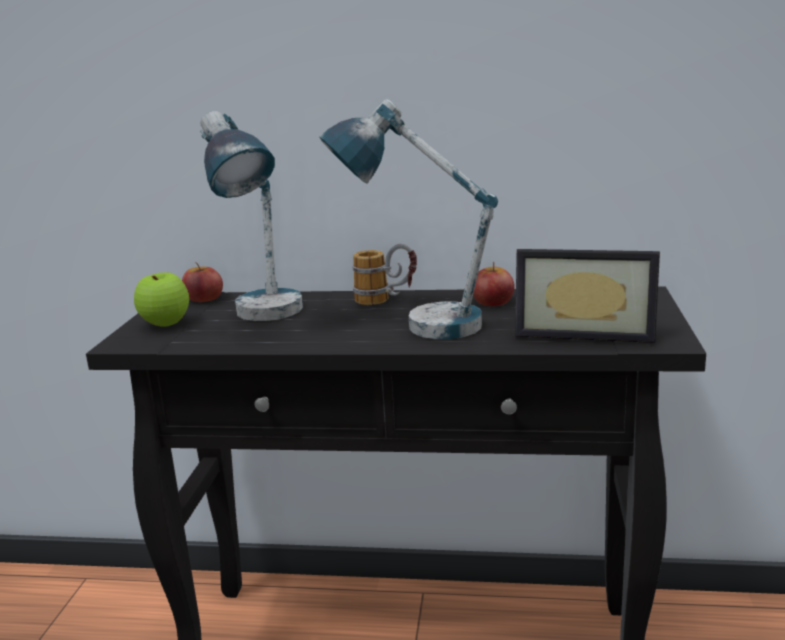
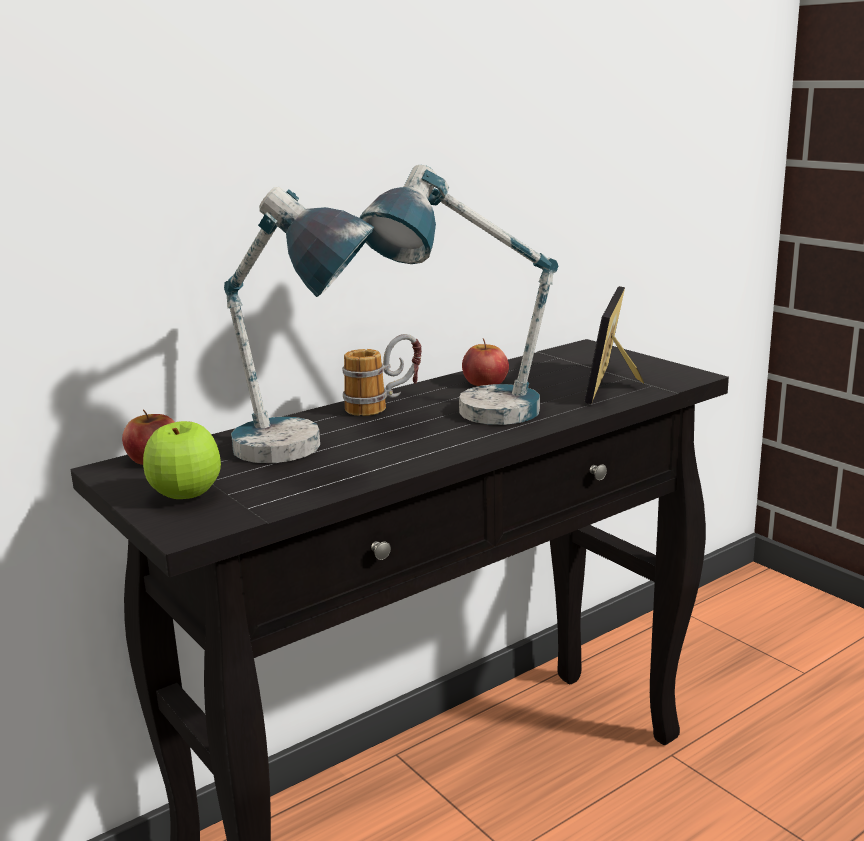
camera: 45 degrees left, 0 degrees up
picture frame [515,249,660,343] -> picture frame turned 135 degrees clockwise [584,286,644,404]

